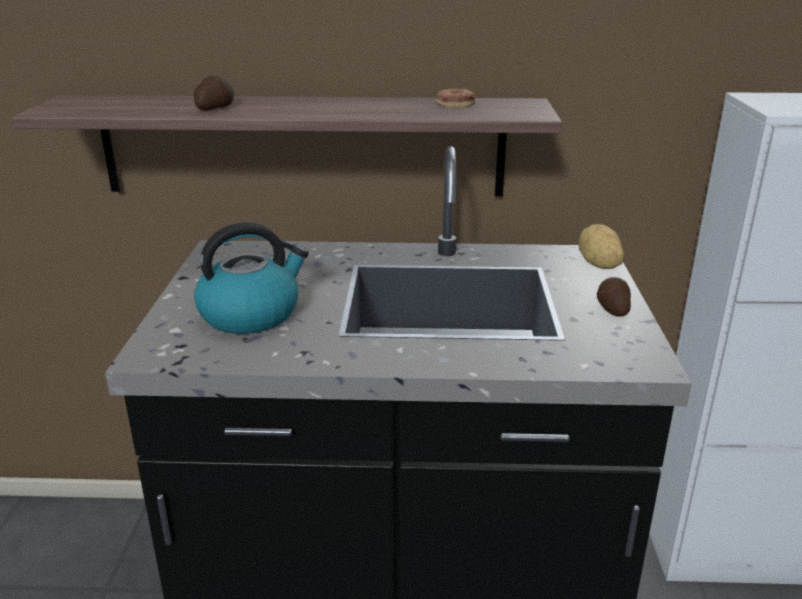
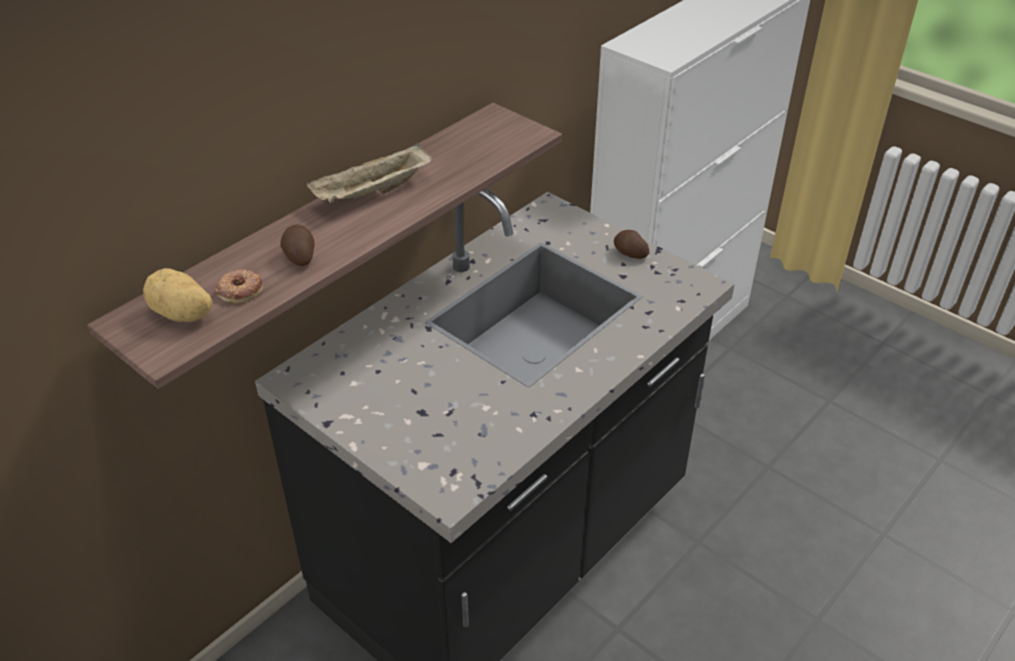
camera: 50 degrees left, 15 degrees up
kettle [194,222,309,334] -> none
donut [436,88,476,107] -> donut moved to [215,269,263,303]
potato [579,224,624,269] -> potato moved to [143,268,213,322]
none -> beige tray [307,143,432,203]

